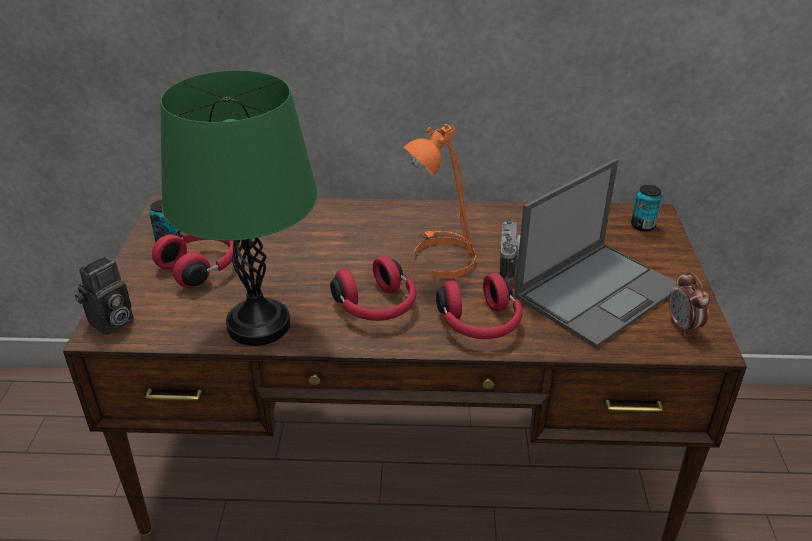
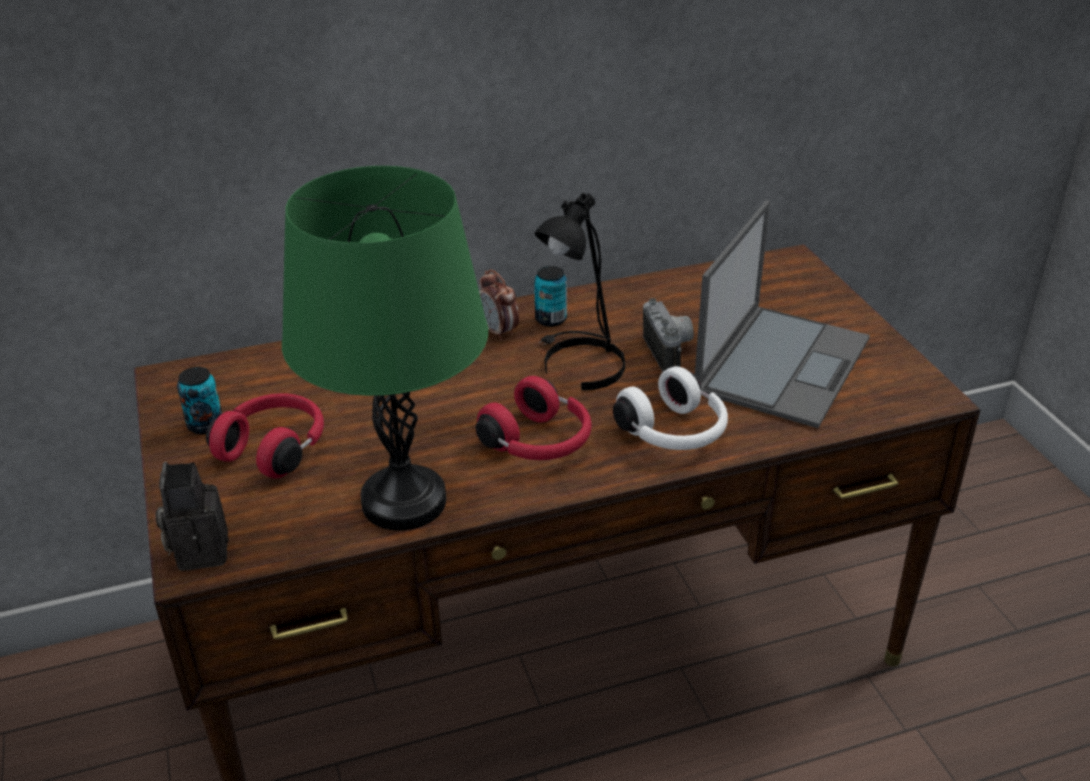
camera: 20 degrees left, 0 degrees up
camera [75,256,134,335] -> camera turned 150 degrees clockwise [156,462,229,571]
orange table lamp [403,124,476,278] -> black table lamp [534,193,625,390]
red headphones [436,273,522,339] -> white headphones [613,366,728,450]
can [631,185,662,231] -> can moved to [534,266,567,327]
alarm clock [669,271,710,336] -> alarm clock moved to [479,269,519,341]

